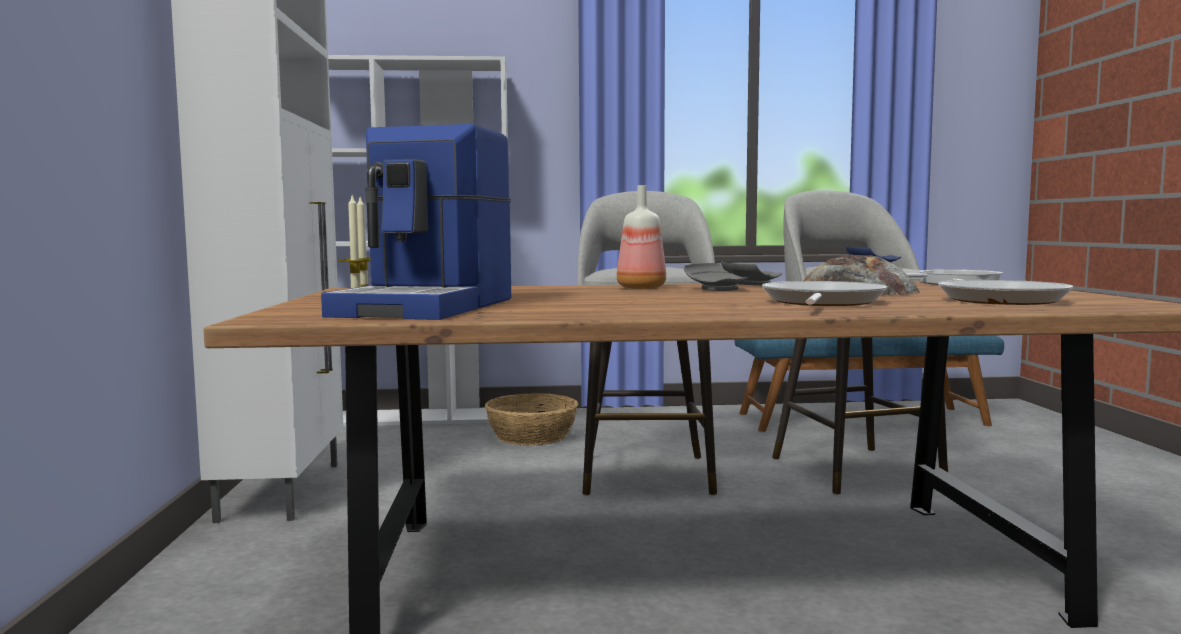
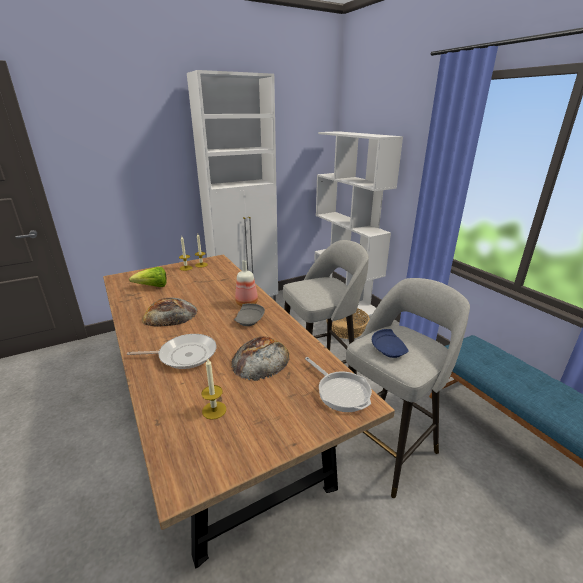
camera: 65 degrees right, 20 degrees up
coffee machine [321,124,511,320] -> lettuce [129,267,167,287]
grey plate [721,261,782,286] -> none
frying pan [938,278,1073,305] -> candle [201,359,226,420]
none -> bread [142,298,197,327]

